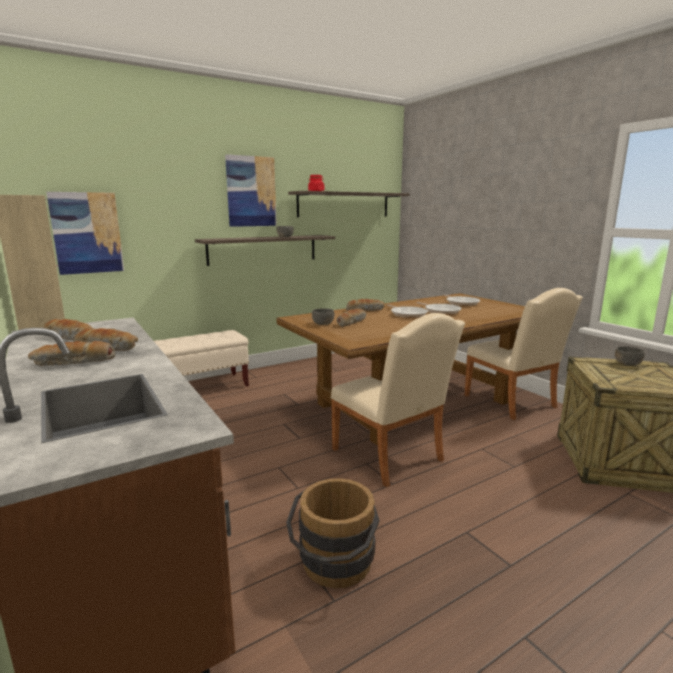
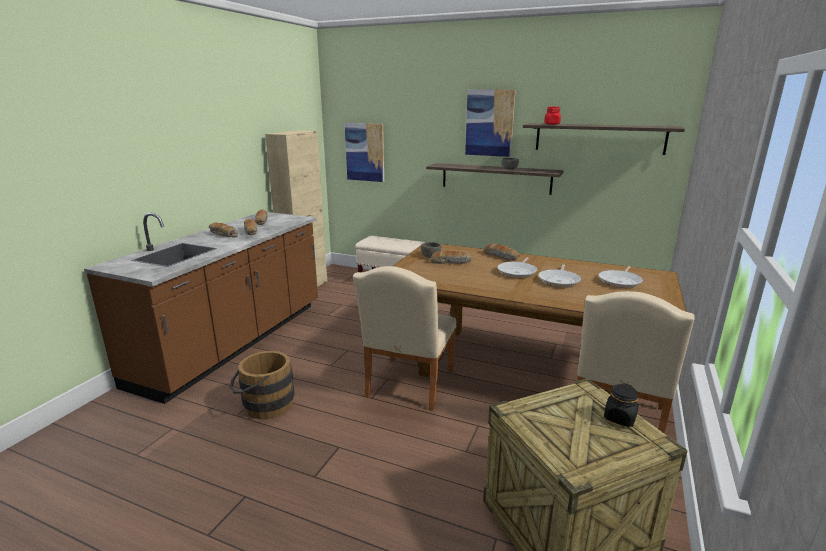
camera: 55 degrees right, 5 degrees up
grey bowl [615,346,645,366] -> black jar [604,383,639,427]

